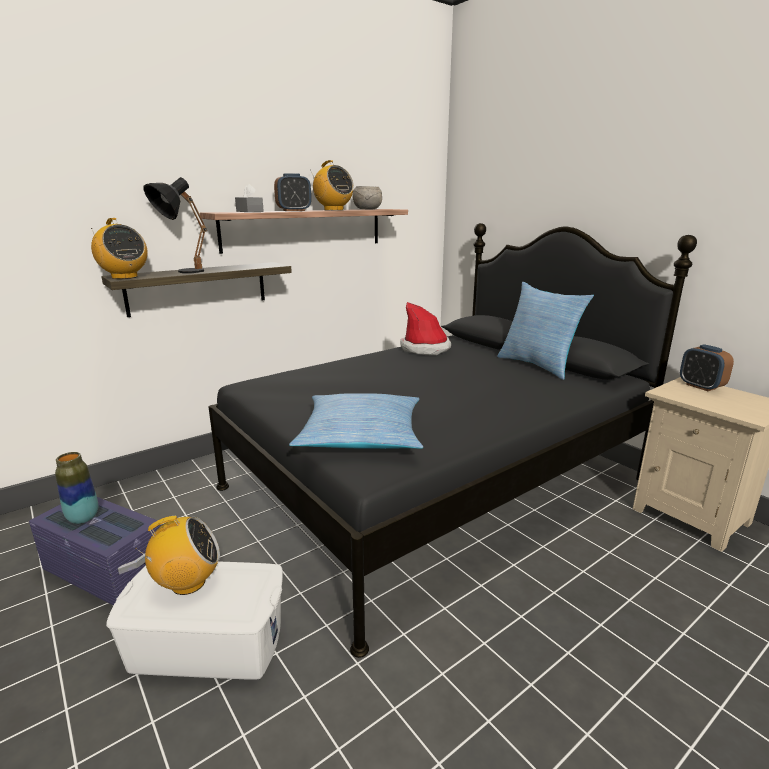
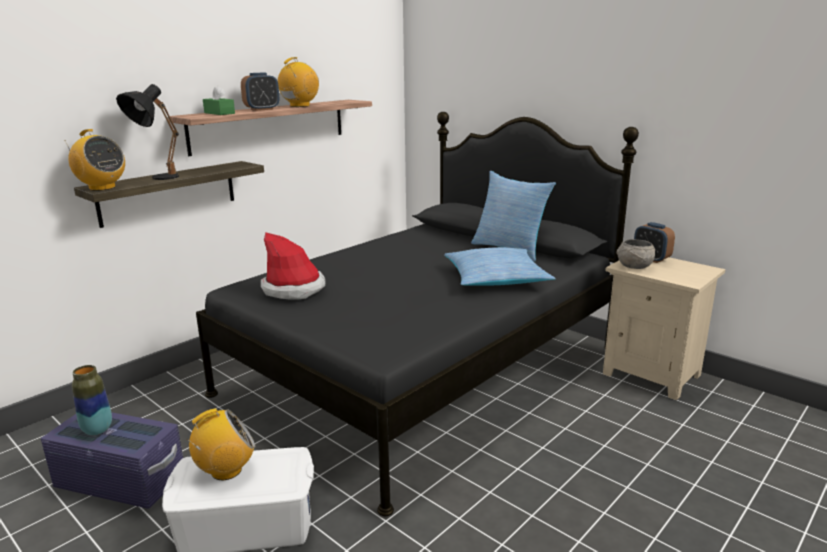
camera: 10 degrees left, 0 degrees up
grey tissue box [235,183,264,212] -> green tissue box [203,85,235,115]
pillow [289,393,423,449] -> pillow moved to [444,247,556,286]
radio [311,160,354,211] -> radio turned 90 degrees counterclockwise [278,57,319,107]
grey bowl [353,186,382,210] -> grey bowl moved to [616,239,655,269]
hat [400,302,451,355] -> hat moved to [261,232,326,300]

